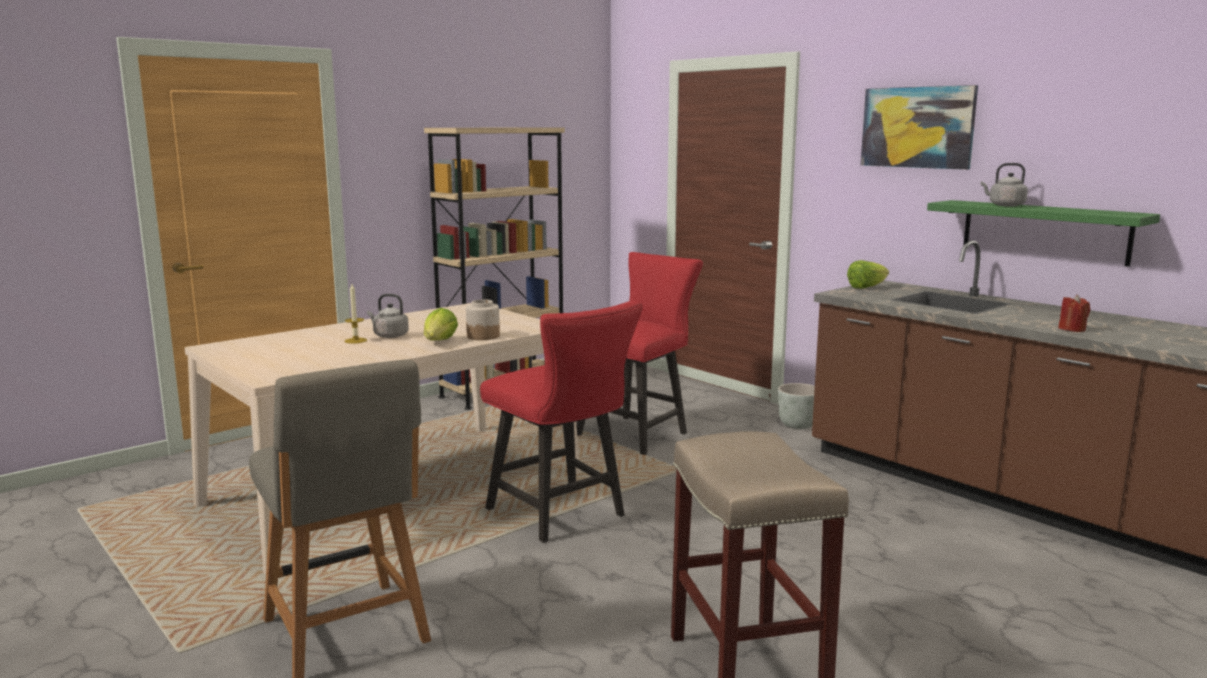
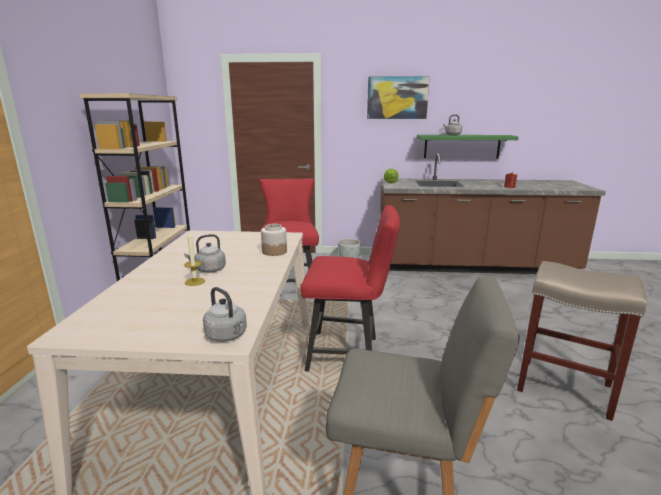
camera: 45 degrees left, 5 degrees up
lettuce [424,308,458,340] -> none
none -> grey kettle [203,287,247,342]

